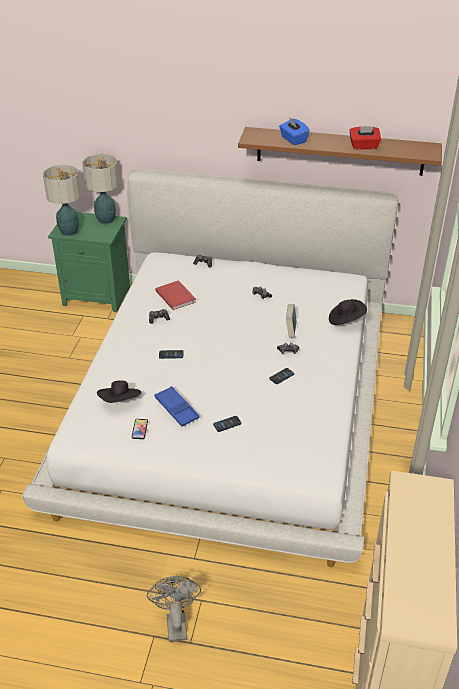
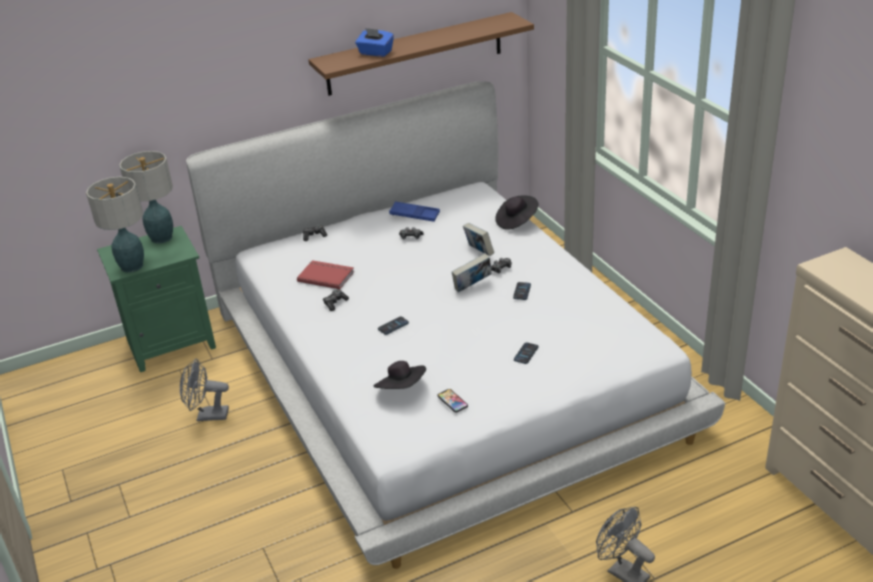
camera: 35 degrees left, 5 degrees down
blue tray [154,386,199,427] -> blue tray moved to [389,201,440,222]
red tissue box [349,126,381,150] -> none
none -> grey fan [180,359,229,421]
none -> book [452,254,491,292]

